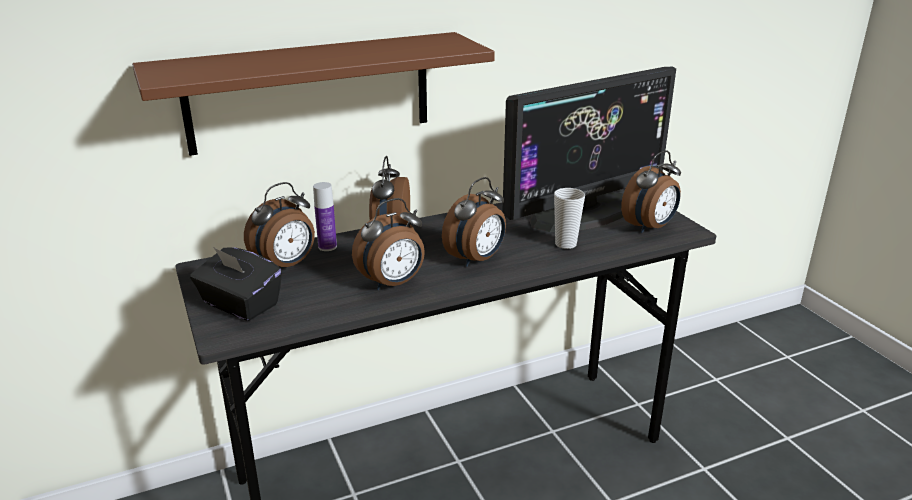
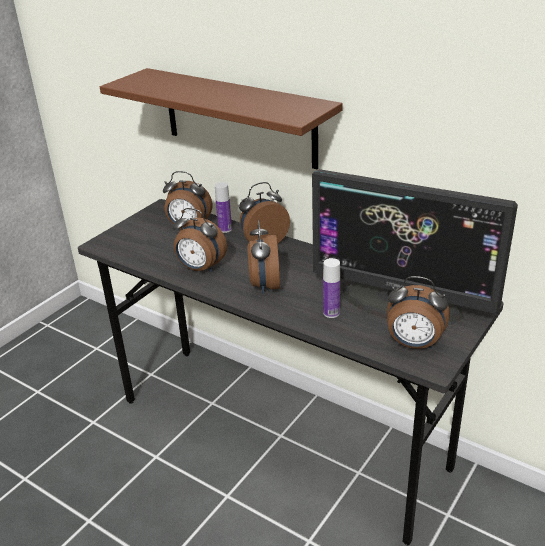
camera: 60 degrees right, 5 degrees up
black tissue box [190,247,282,321] -> none
alarm clock [442,177,506,267] -> alarm clock turned 75 degrees clockwise [247,220,280,294]
cup [554,188,585,249] -> bottle [323,258,340,318]

